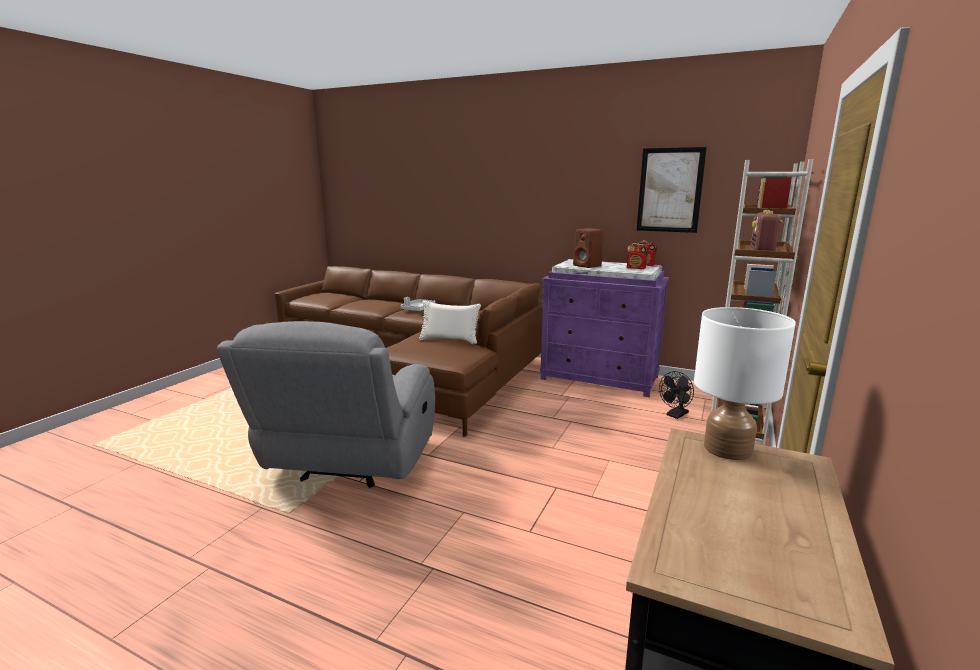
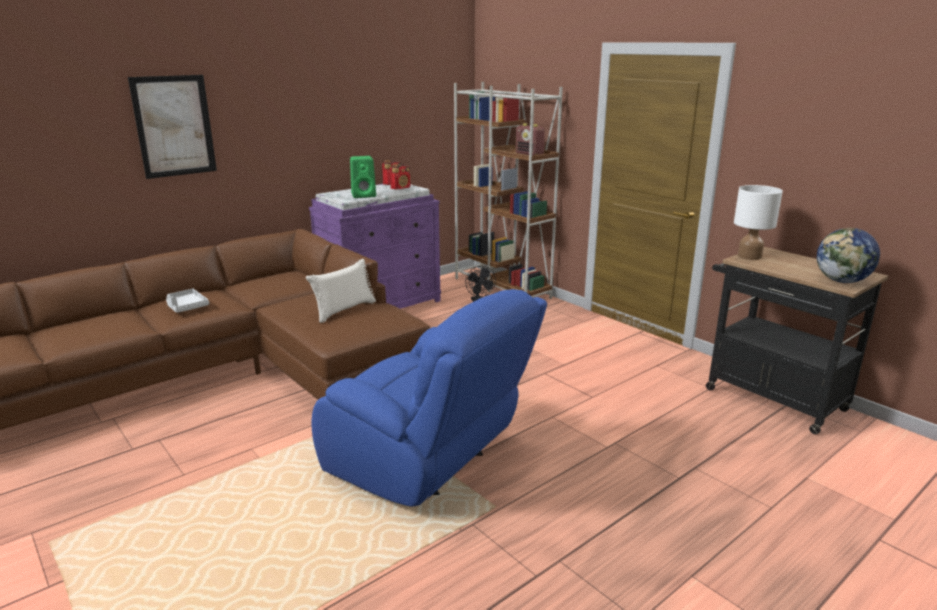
camera: 65 degrees left, 5 degrees up
grey armchair [217,321,435,488] -> blue armchair [311,289,547,506]
brown speaker [573,228,603,268] -> green speaker [350,156,376,198]
picture [637,147,707,233] -> picture moved to [128,75,217,179]
none -> globe [817,228,880,283]

